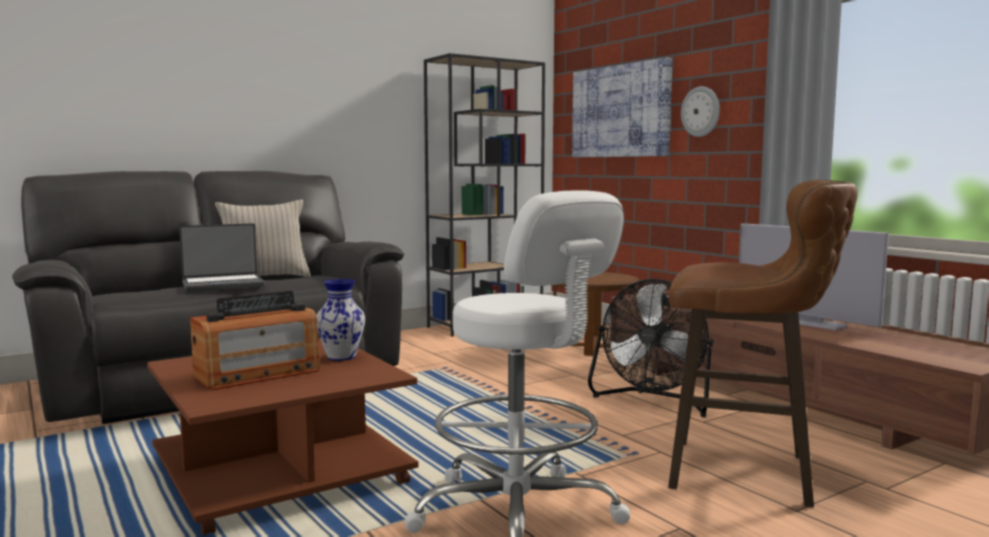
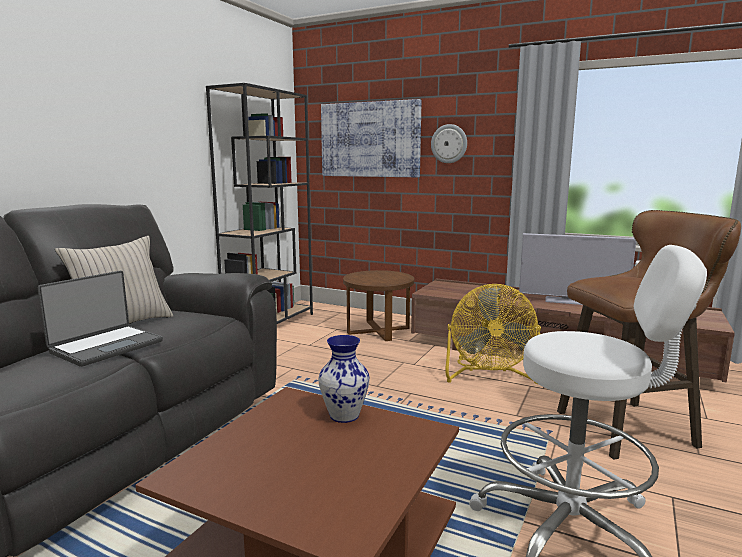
camera: 30 degrees left, 5 degrees up
radio [190,291,320,390] -> none
black fan [588,279,714,417] -> yellow fan [445,284,541,384]

